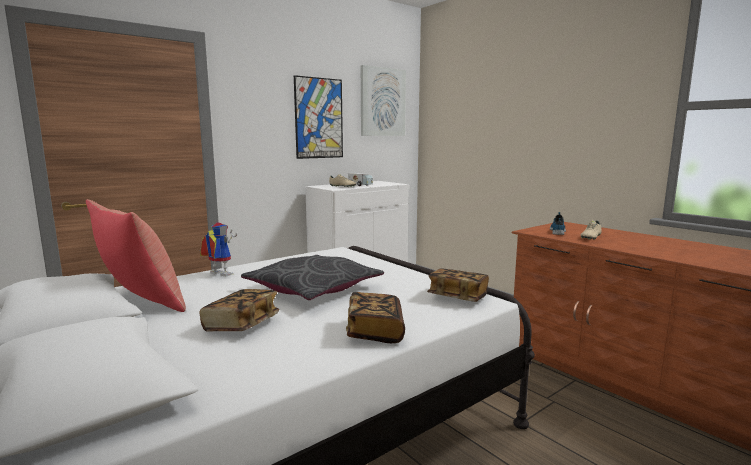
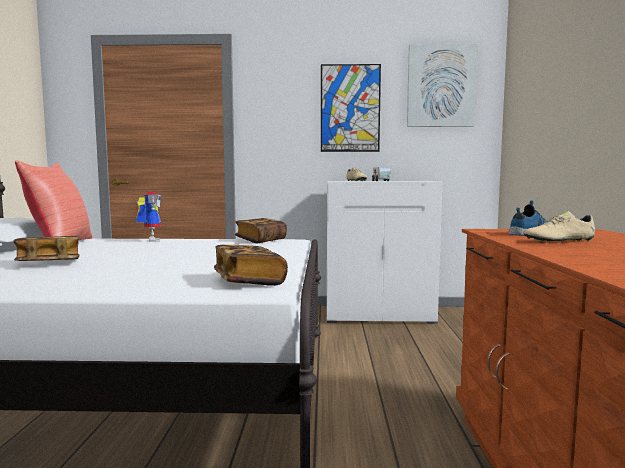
camera: 40 degrees right, 5 degrees down
grey pillow [241,255,384,300] -> none
book [346,292,405,343] -> book moved to [235,218,287,243]

